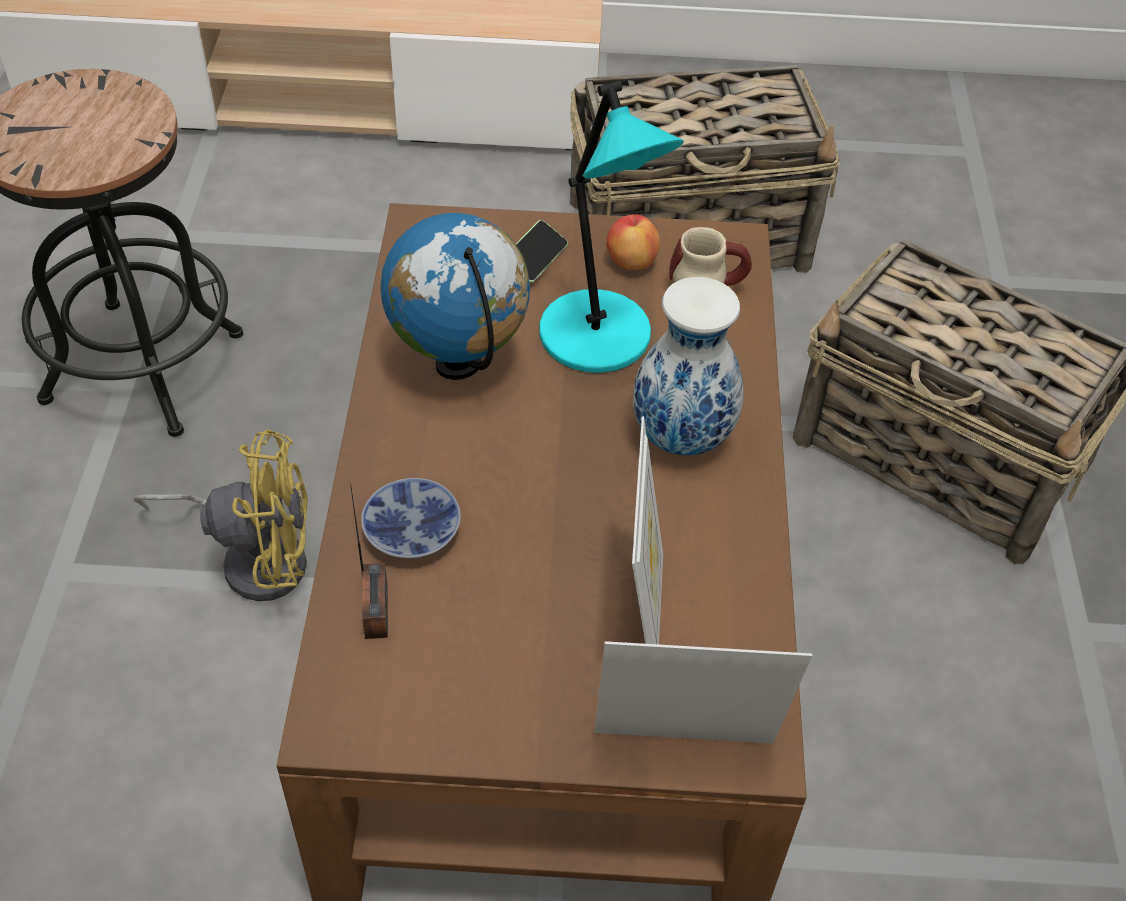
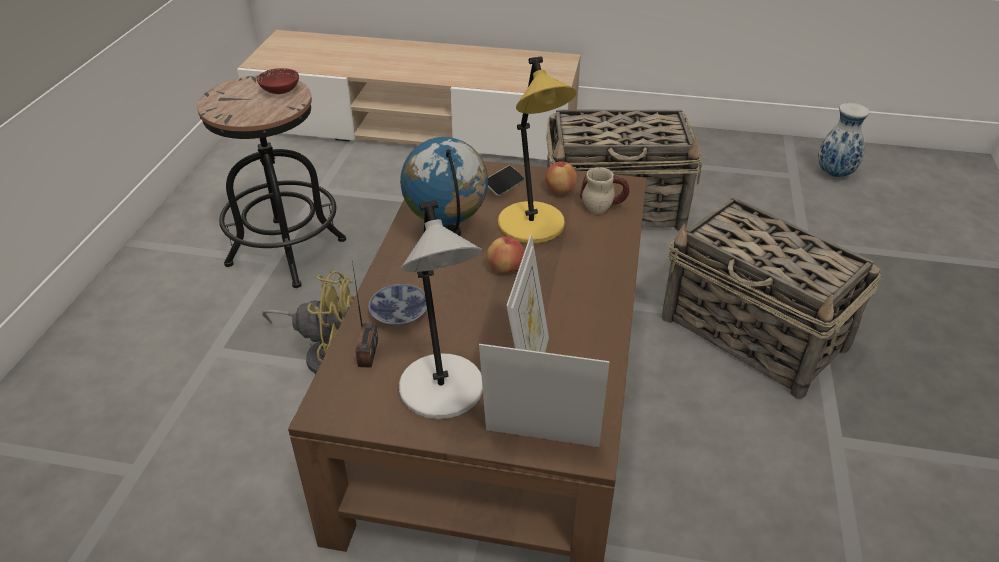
camera: 10 degrees right, 10 degrees down
turquoise table lamp [540,81,684,373] -> yellow table lamp [498,56,577,243]
vase [633,277,744,455] -> vase moved to [818,103,870,178]
none -> red bowl [257,68,299,94]
none -> grey table lamp [399,200,483,419]
none -> apple [487,236,524,273]

